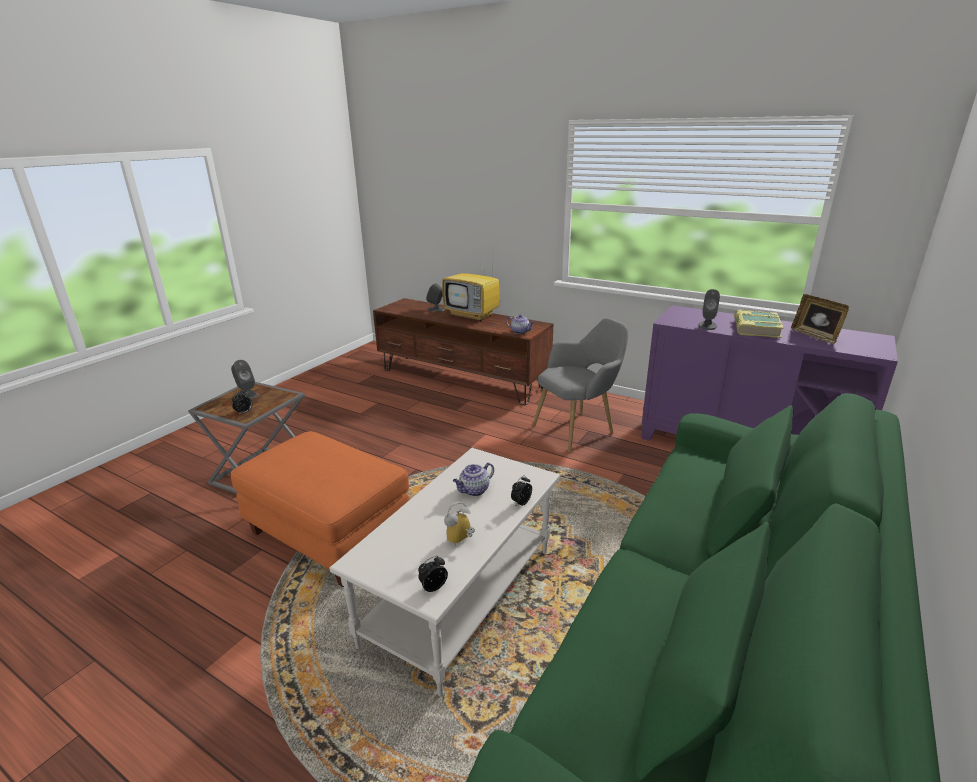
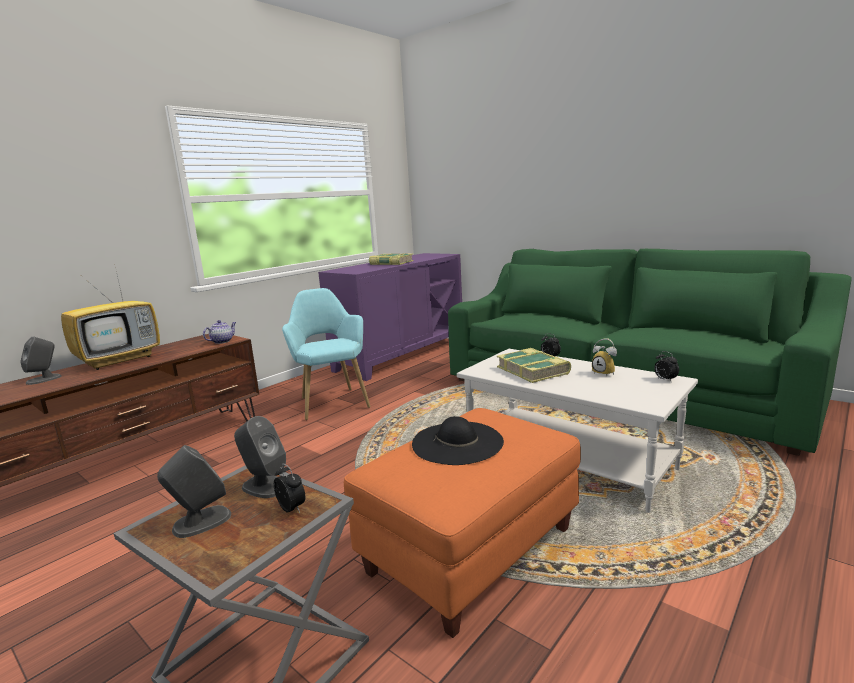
camera: 80 degrees left, 10 degrees down
teapot [453,463,494,496] -> book [497,348,571,383]
grey armchair [533,318,628,453] -> turquoise armchair [282,288,371,420]
grey speaker [699,289,720,330] -> grey speaker moved to [234,416,286,498]
picture frame [791,294,849,344] -> none
none -> black hat [412,416,504,465]

